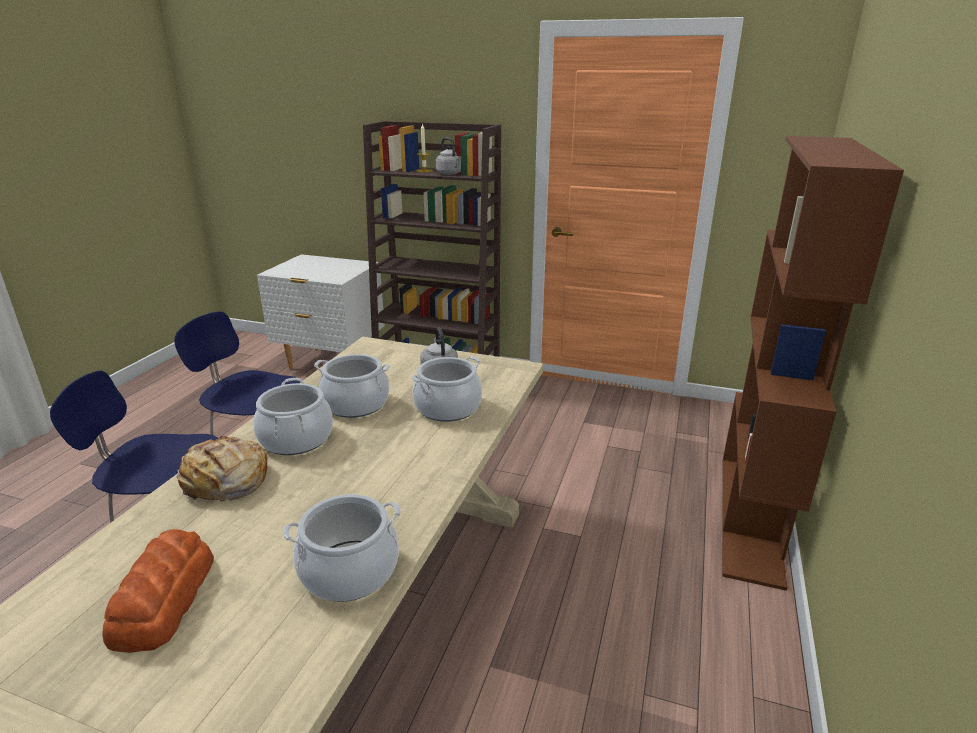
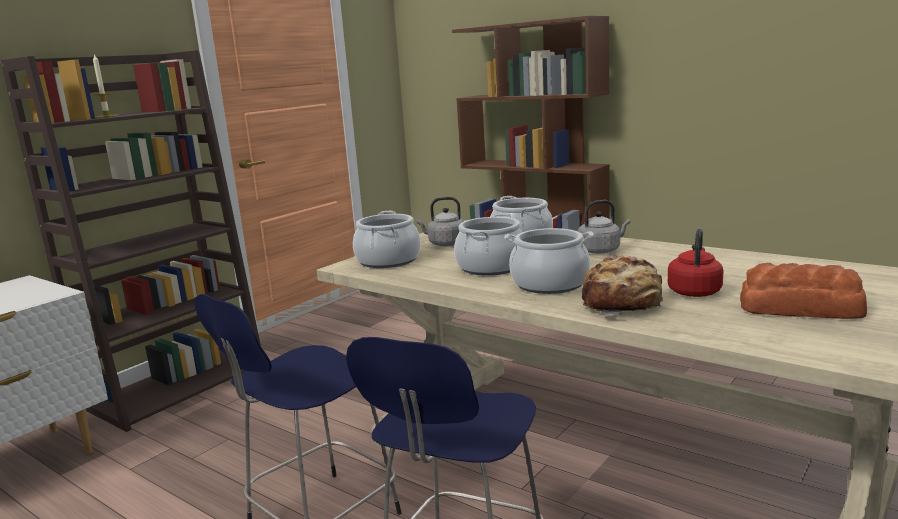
camera: 70 degrees left, 10 degrees down
cooking pot [283,494,401,602] -> cooking pot moved to [353,211,421,268]
grey kettle [436,137,461,175] -> grey kettle moved to [578,200,631,254]
none -> red kettle [668,228,724,297]

